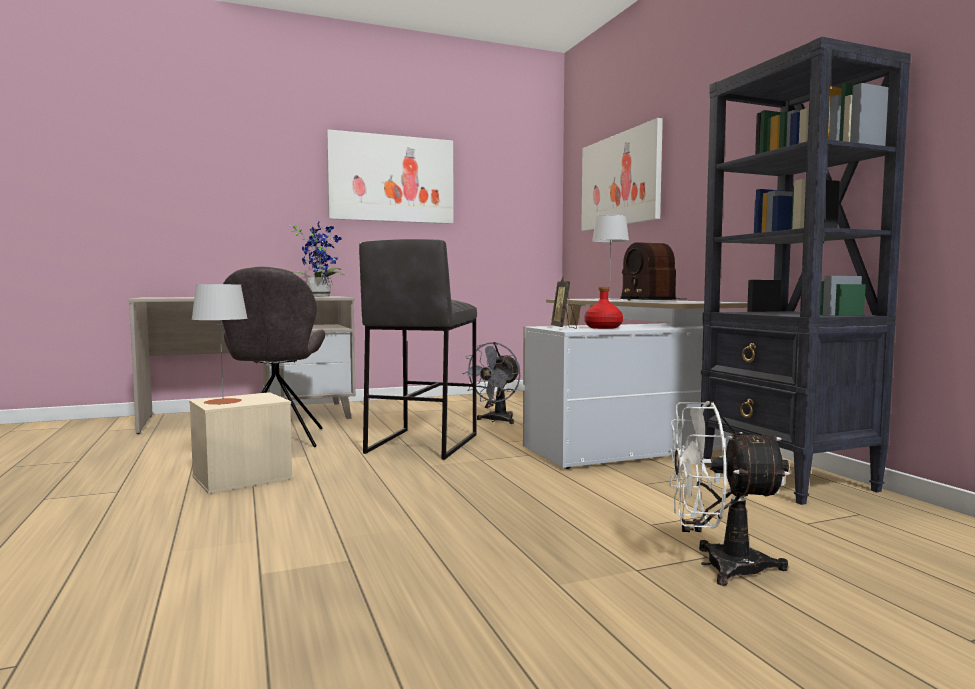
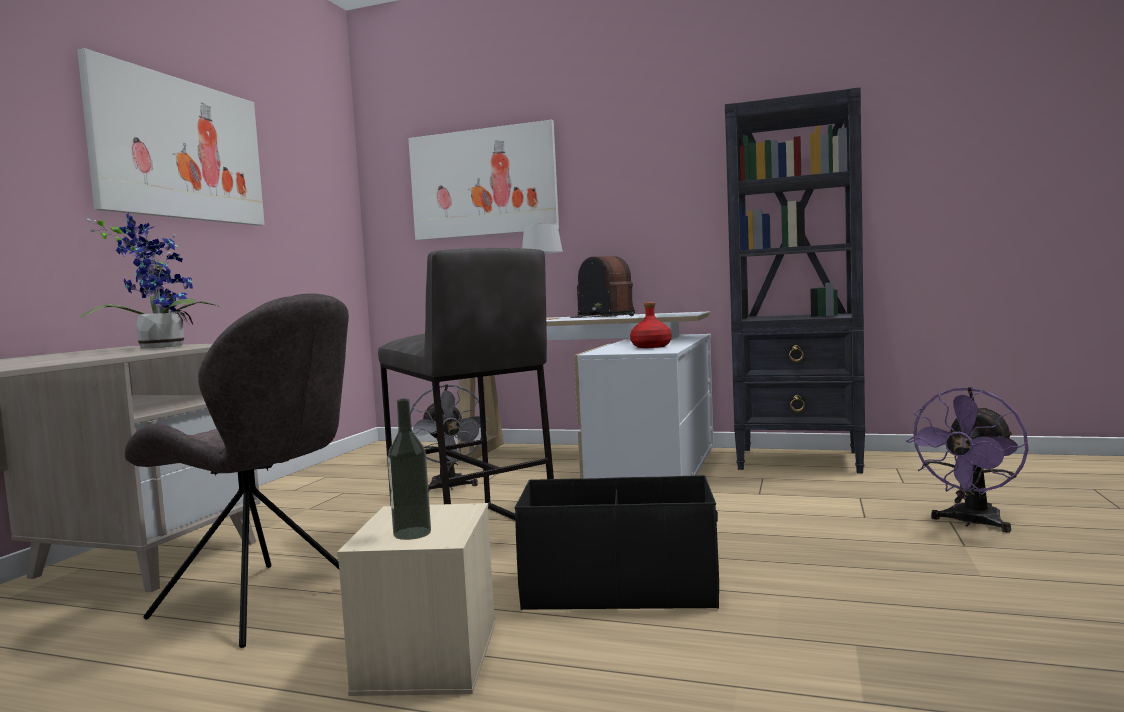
camera: 50 degrees left, 0 degrees up
grey table lamp [192,284,248,405] -> bottle [388,399,431,540]
picture frame [551,277,577,329] -> none
radio [620,242,686,300] -> radio turned 150 degrees counterclockwise [570,257,635,318]
white fan [669,401,790,586] -> purple fan [906,387,1028,533]
none -> black storage box [515,475,719,610]

